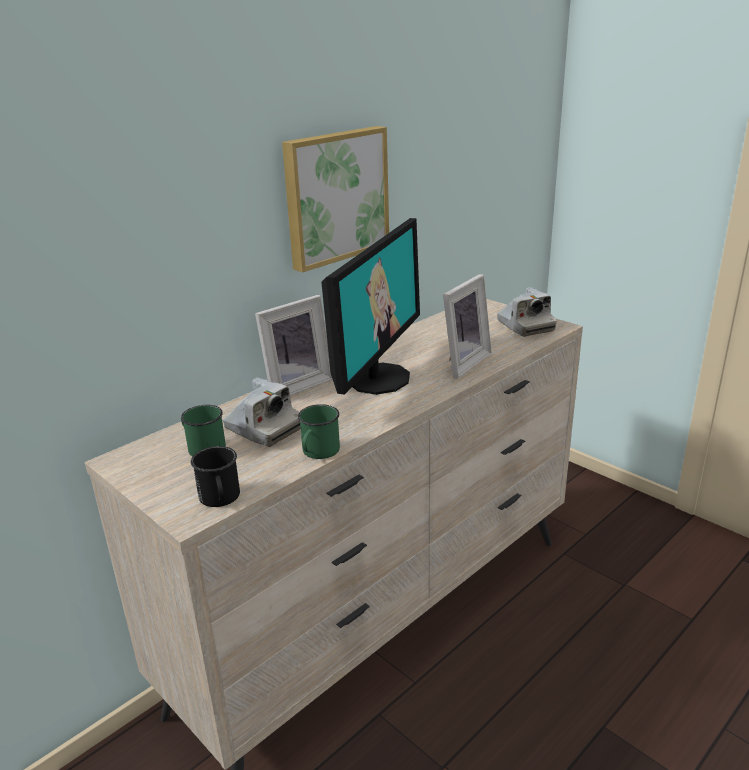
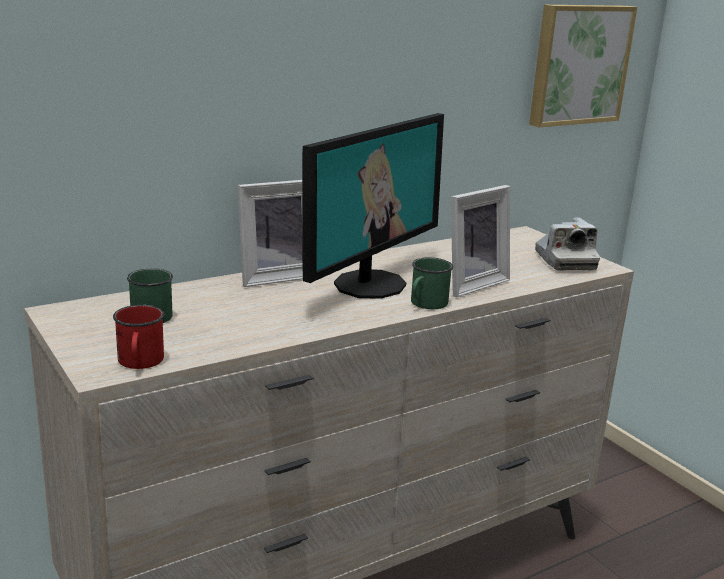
camera: 10 degrees right, 5 degrees down
black mug [191,446,240,507] -> red mug [113,305,164,369]
camera [222,377,301,447] -> none
picture [282,126,389,272] -> picture moved to [529,5,637,127]
green mug [298,404,340,459] -> green mug moved to [411,257,453,309]

